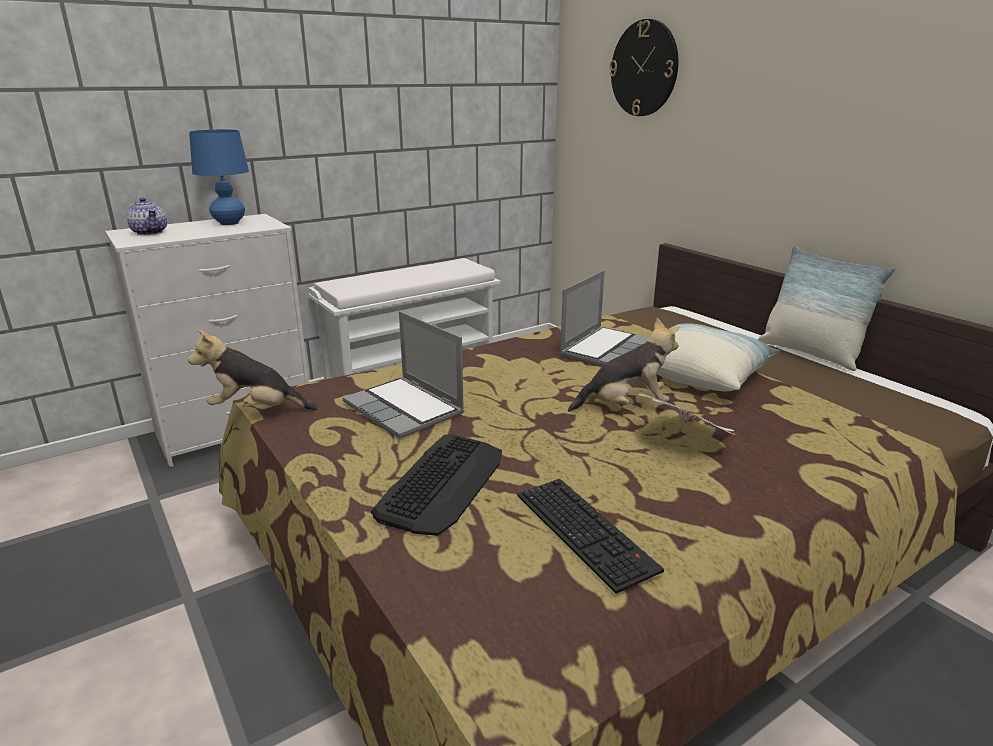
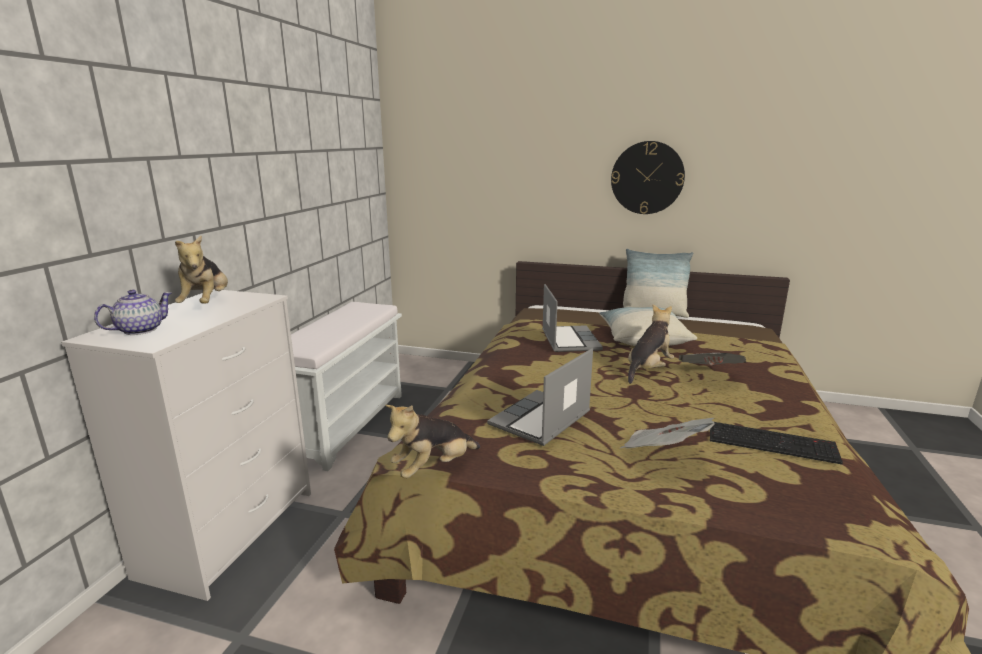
camera: 40 degrees left, 5 degrees down
teapot [126,197,167,235] -> teapot turned 60 degrees counterclockwise [94,290,172,335]
blue table lamp [189,129,249,225] -> plush toy [175,236,228,304]
laptop [343,311,464,438] -> laptop turned 120 degrees clockwise [487,348,593,446]
keyboard [371,434,502,536] -> newspaper [620,418,715,448]
wall clock [609,19,678,116] -> wall clock moved to [611,141,685,214]

